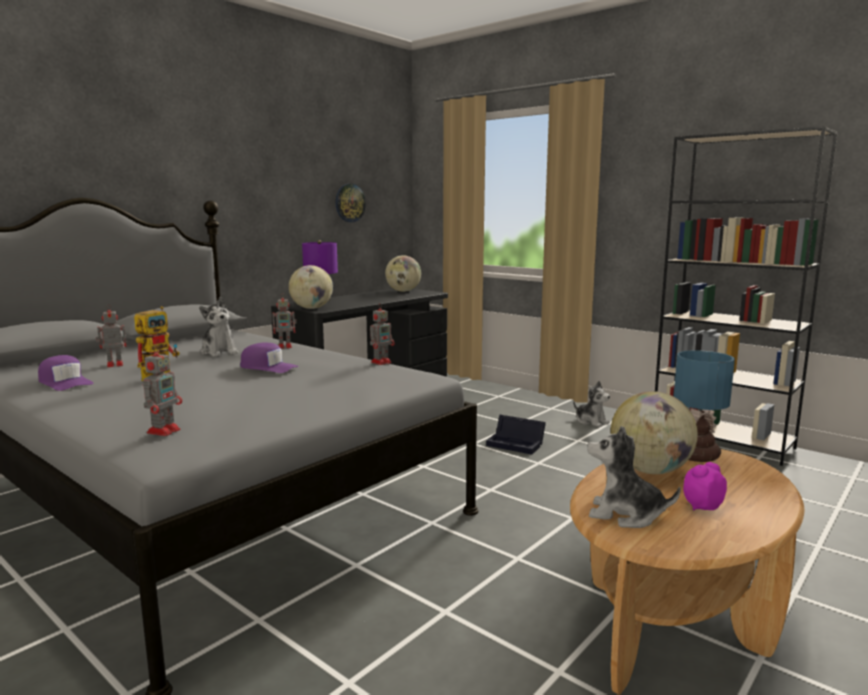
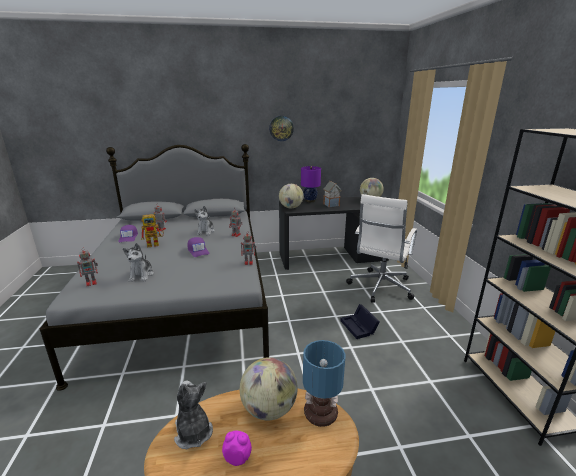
camera: 40 degrees right, 10 degrees up
wall clock [335,184,366,222] -> wall clock moved to [269,116,294,141]
plush toy [573,381,610,427] -> plush toy moved to [123,243,154,282]
none -> toy house [323,180,342,207]
none -> white office chair [346,194,417,303]

